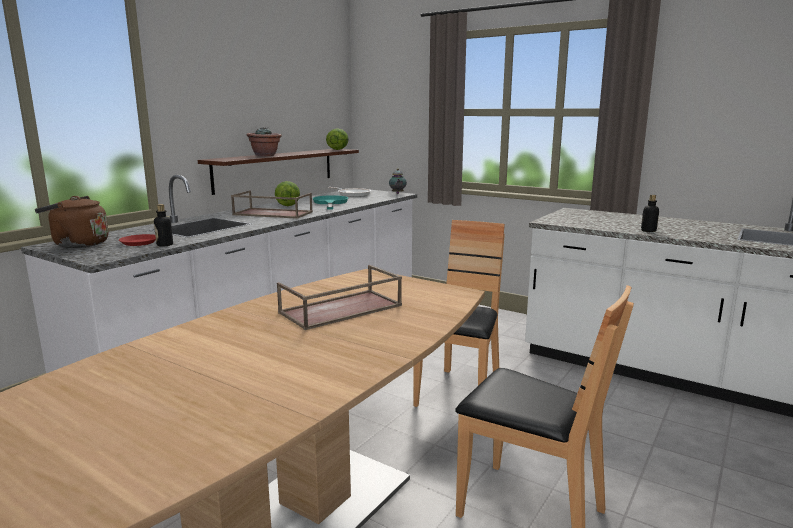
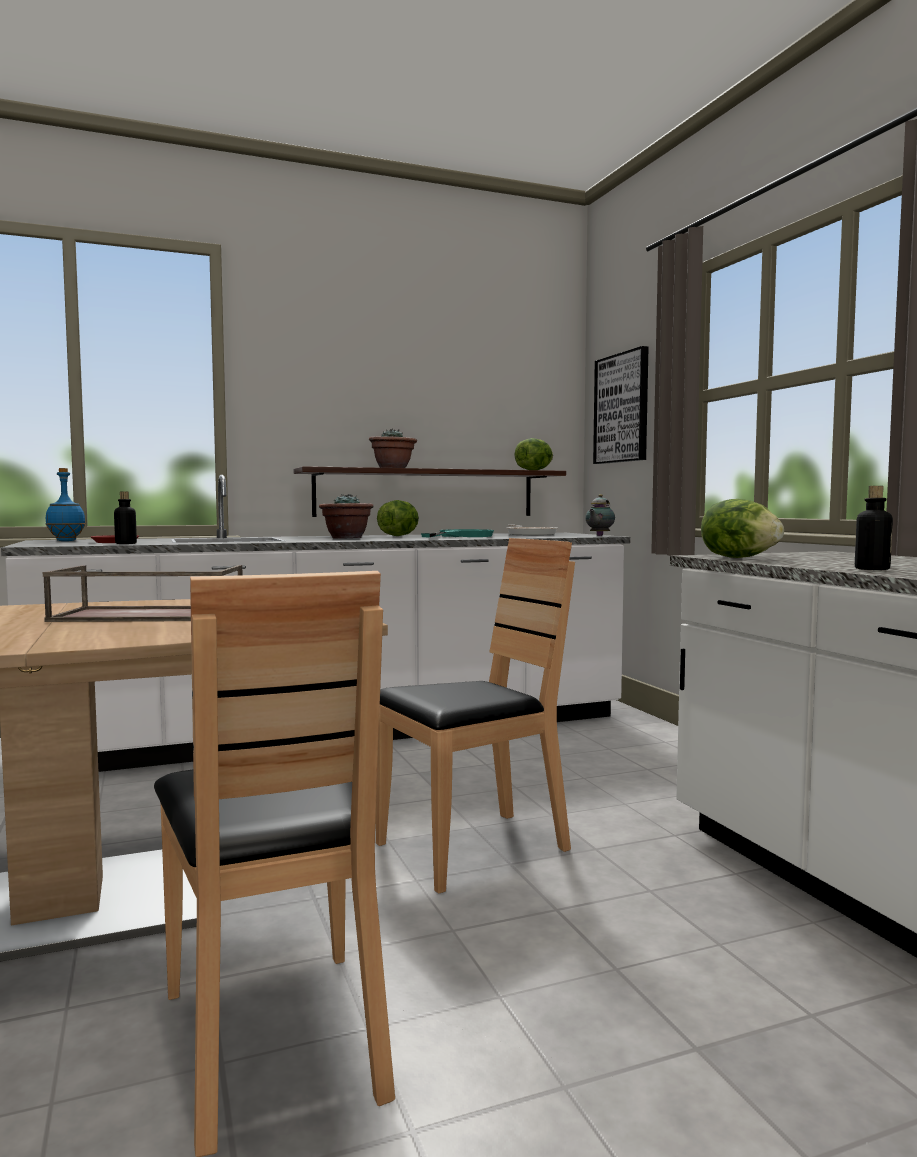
camera: 35 degrees right, 10 degrees down
brown kettle [35,196,109,248] -> blue bottle [46,468,86,541]
brown tray [231,191,313,219] -> potted plant [319,494,374,539]
none -> picture [593,346,649,464]
none -> lettuce [701,499,784,558]

